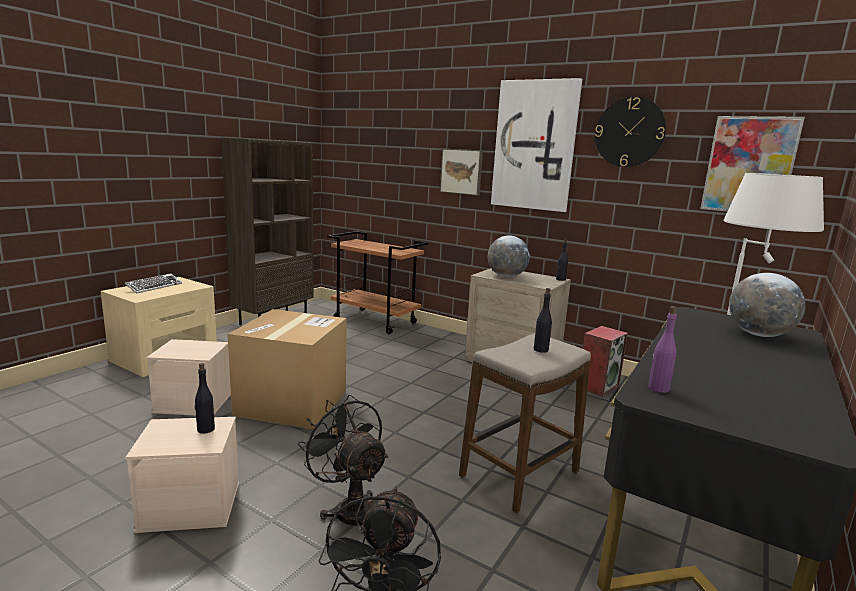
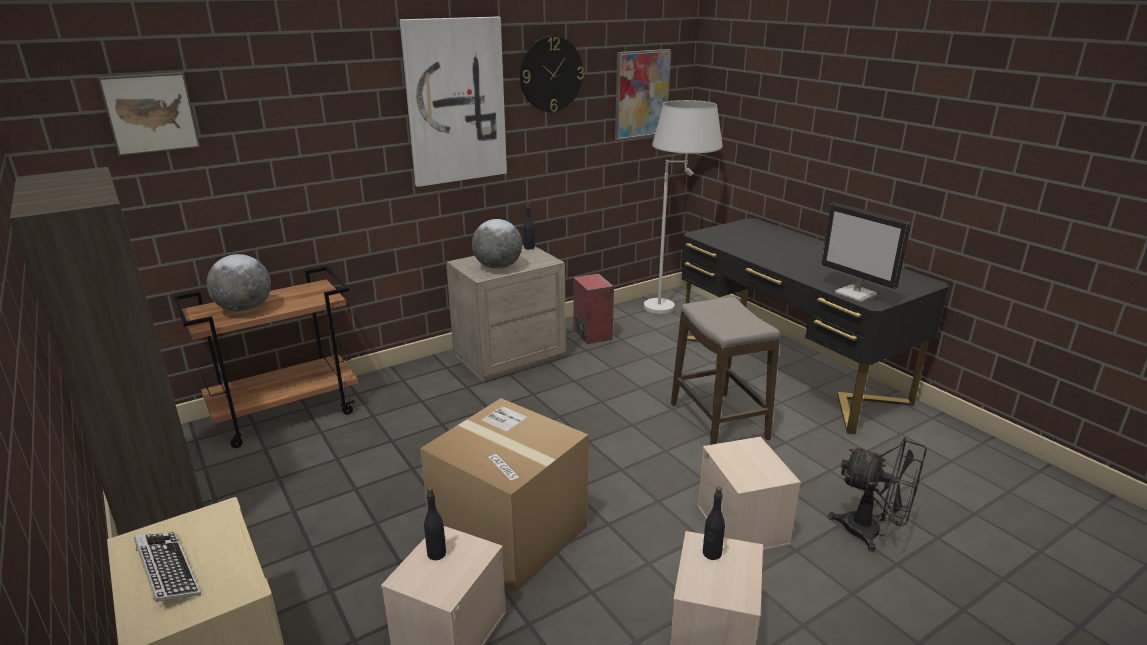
camera: 65 degrees left, 10 degrees up
black fan [298,395,389,526] -> beige storage box [697,437,801,551]
picture [440,148,483,196] -> picture moved to [98,72,200,156]
black bottle [534,288,552,353] -> black bottle moved to [424,487,446,560]
purple bottle [648,306,677,393] -> monitor [821,203,911,302]
globe [729,273,806,337] -> globe moved to [207,254,271,313]

